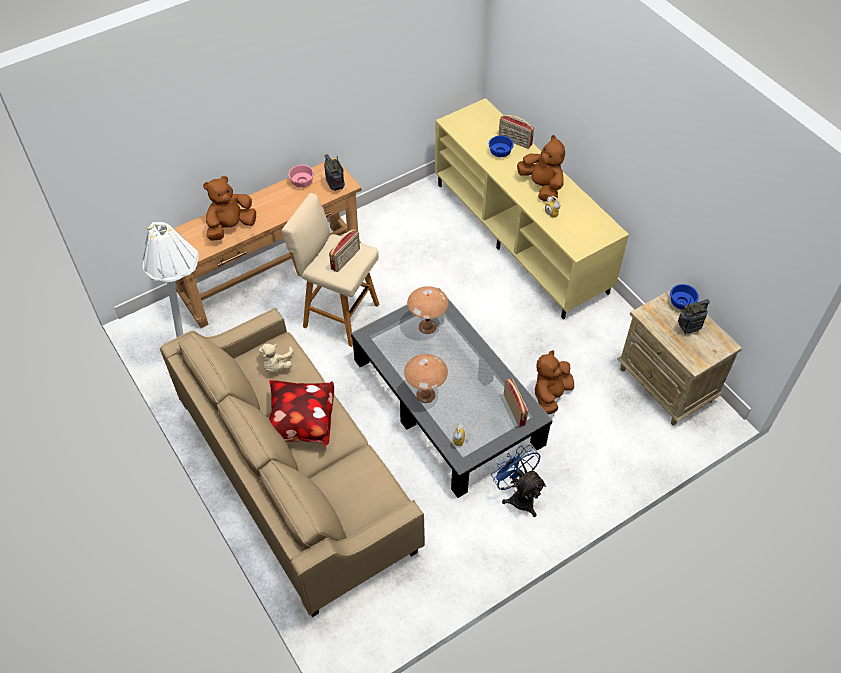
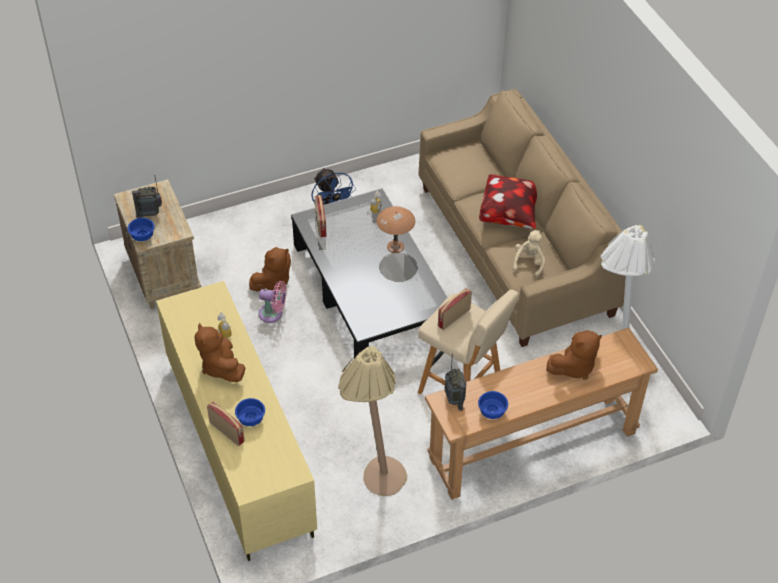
camera: 170 degrees left, 5 degrees down
pink bowl [288,165,314,187] -> blue bowl [478,391,508,419]
brown table lamp [407,286,449,334] -> none
none -> pink fan [259,281,286,323]
none -> beige floor lamp [338,346,407,496]

